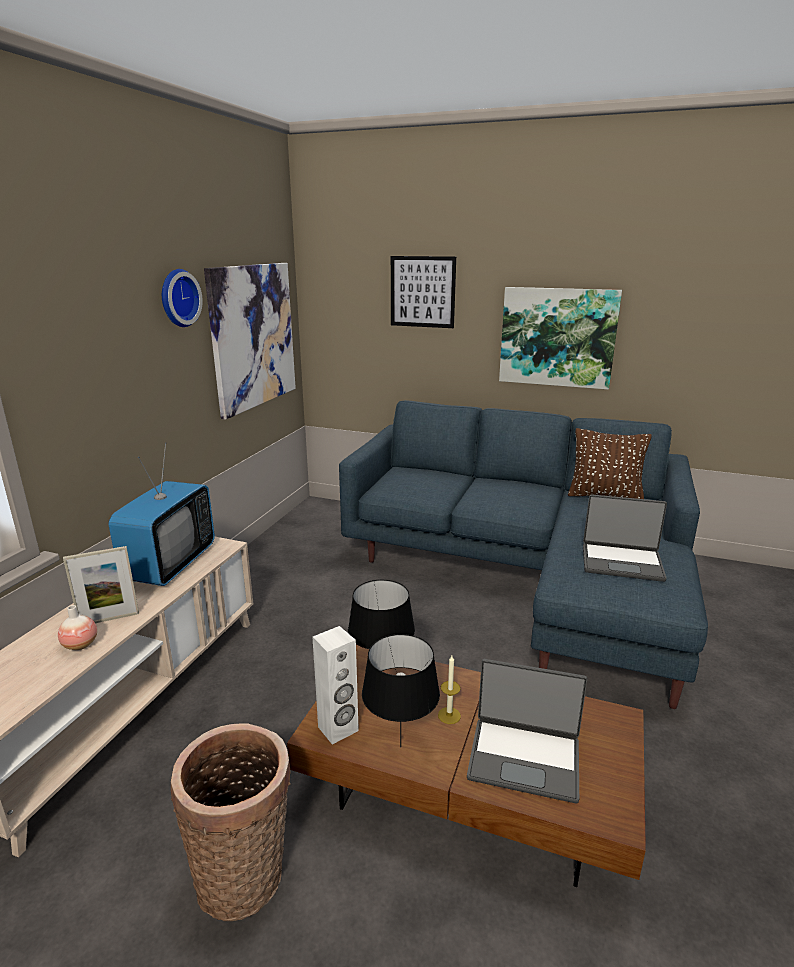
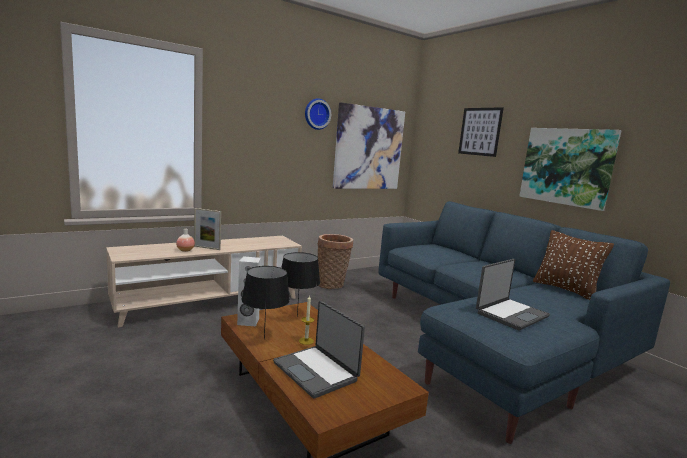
camera: 35 degrees right, 10 degrees down
television [109,442,215,586] -> none
basket [171,723,291,921] -> basket moved to [318,234,353,289]
laptop [583,494,667,582] -> laptop turned 90 degrees counterclockwise [476,259,550,331]

